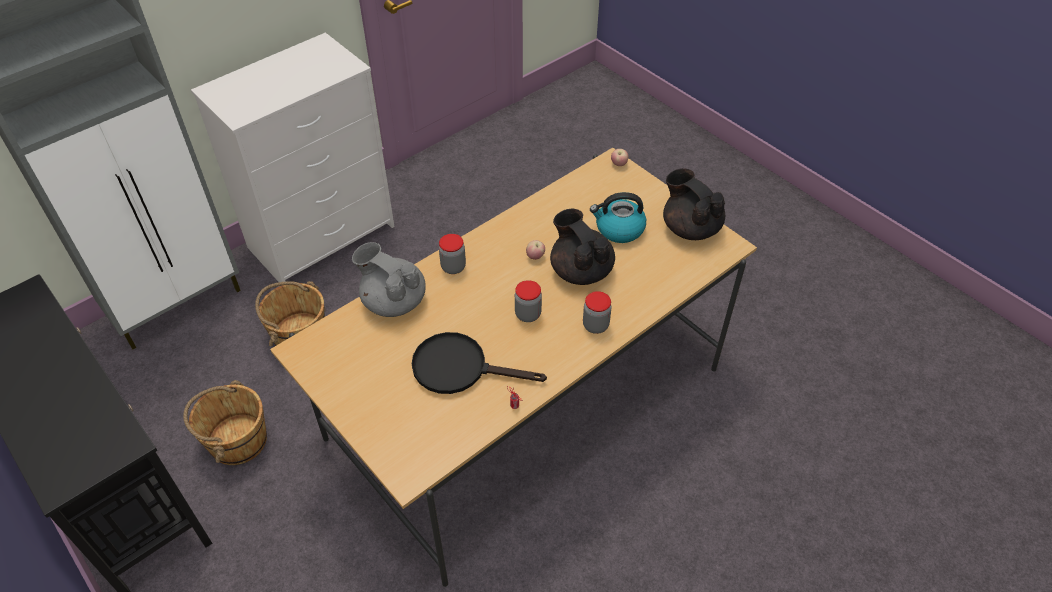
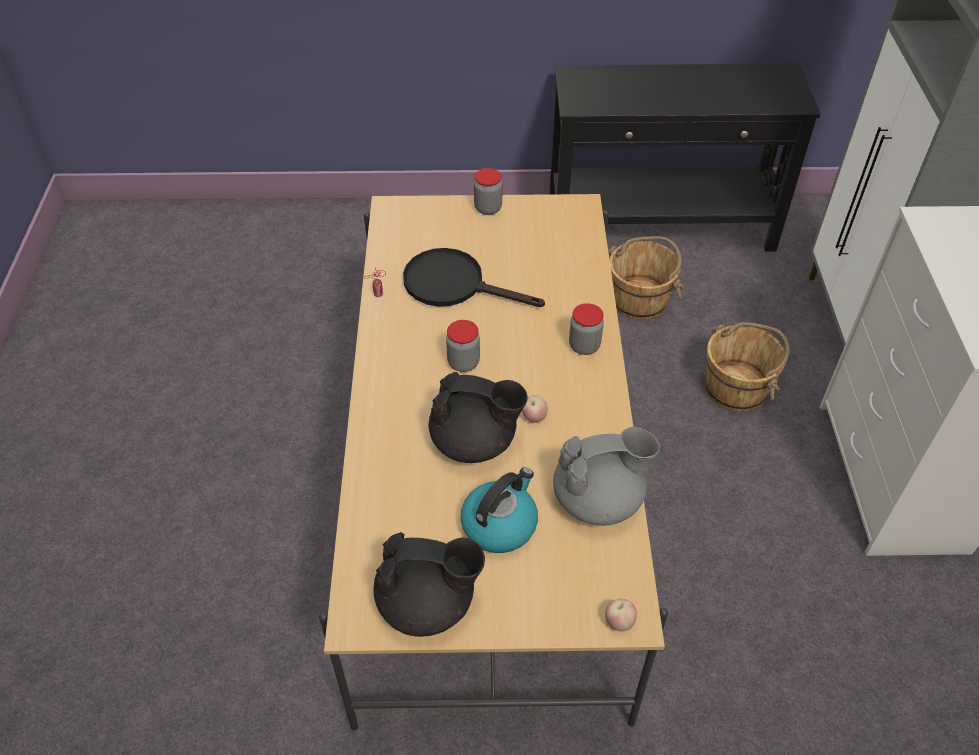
camera: 130 degrees right, 0 degrees up
grey teapot [352,242,426,317] -> grey teapot moved to [553,427,660,526]
black frying pan [412,332,547,394] -> black frying pan turned 120 degrees counterclockwise [403,248,545,307]
jar [583,291,612,334] -> jar moved to [474,168,503,215]

